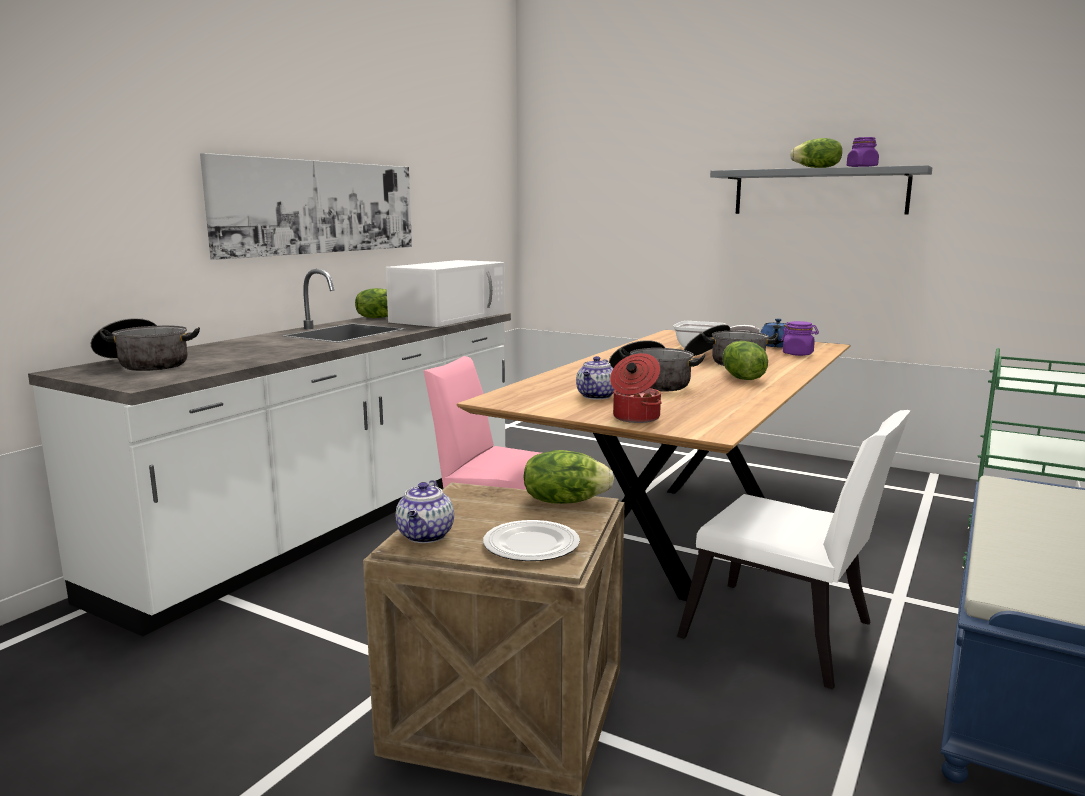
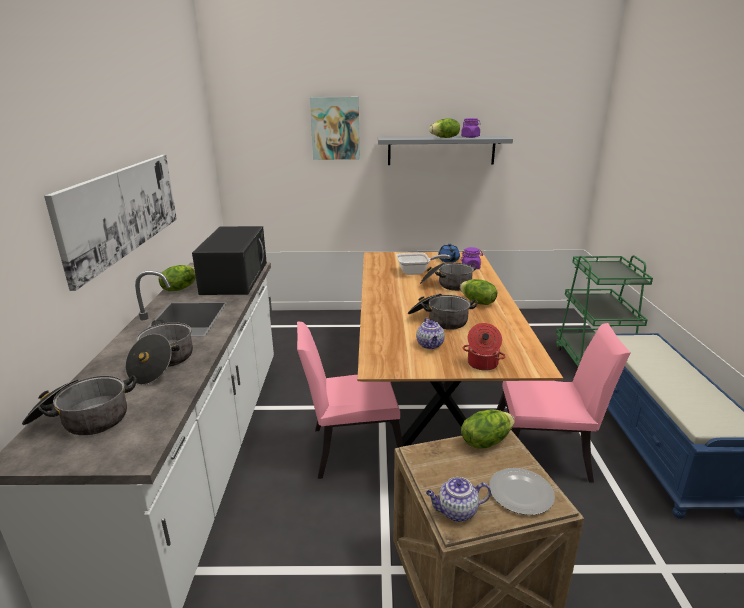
camera: 30 degrees left, 10 degrees up
white microwave [386,260,505,327] -> black microwave [192,226,267,295]
teapot [396,480,454,543] -> teapot turned 105 degrees clockwise [426,477,491,522]
white chair [677,410,911,690] -> pink chair [496,323,631,483]
none -> cooking pot [125,319,193,385]
none -> picture [310,97,360,160]

